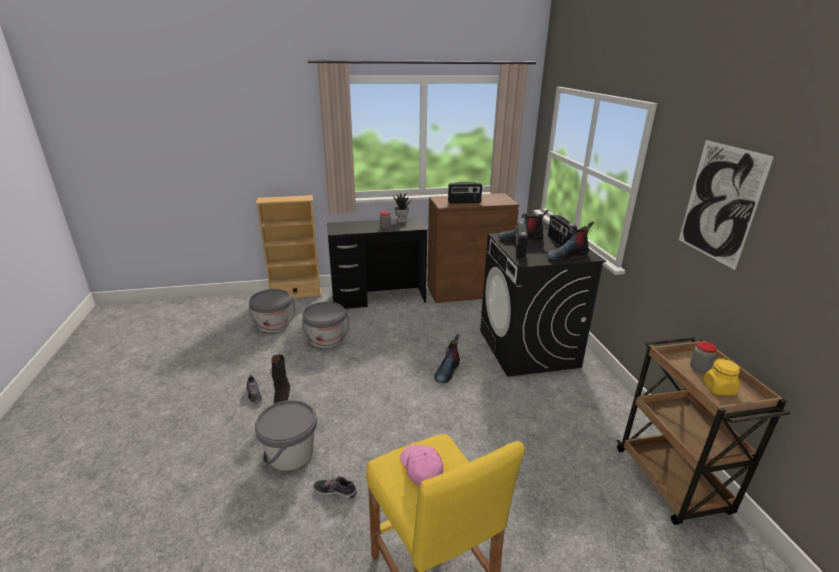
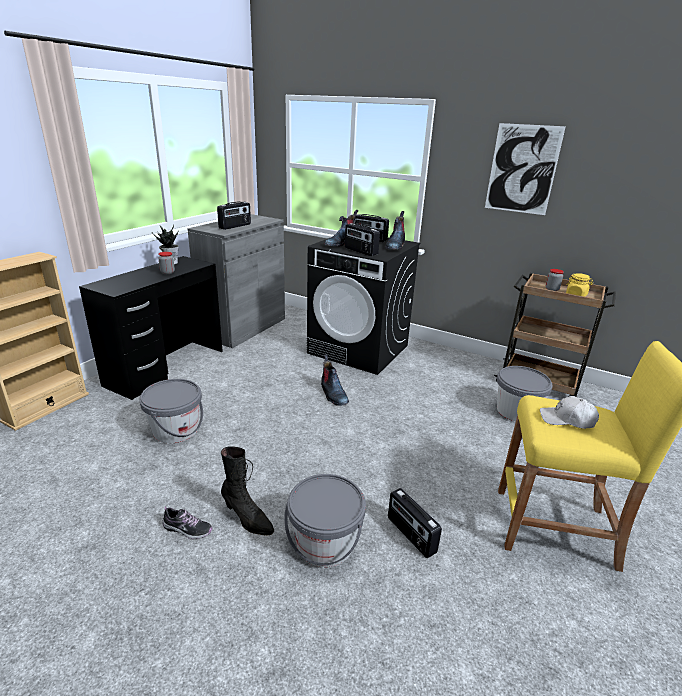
camera: 50 degrees left, 0 degrees up
grey bucket [249,289,295,333] -> grey bucket moved to [497,366,553,422]
shoe [314,476,357,498] -> radio [388,488,442,558]
pink cap [400,445,443,486] -> white cap [540,396,599,429]
brown cabinet [427,193,519,303] -> grey cabinet [188,214,285,348]

